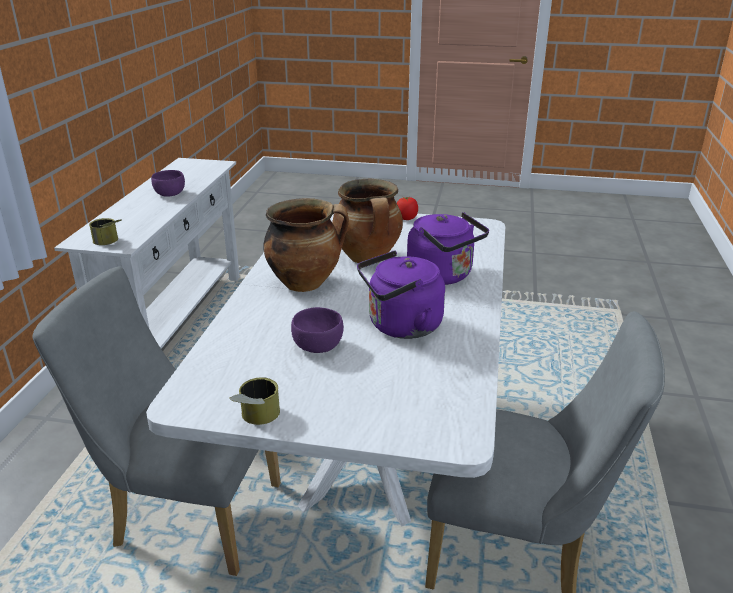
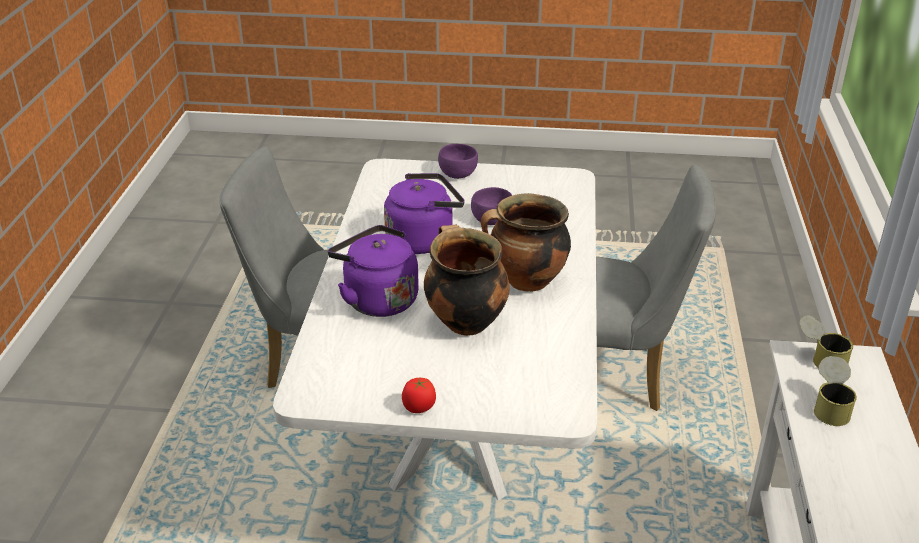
camera: 175 degrees right, 5 degrees up
purple bowl [151,170,185,197] -> purple bowl moved to [438,144,478,179]
can [230,377,280,425] -> can moved to [814,356,857,426]

